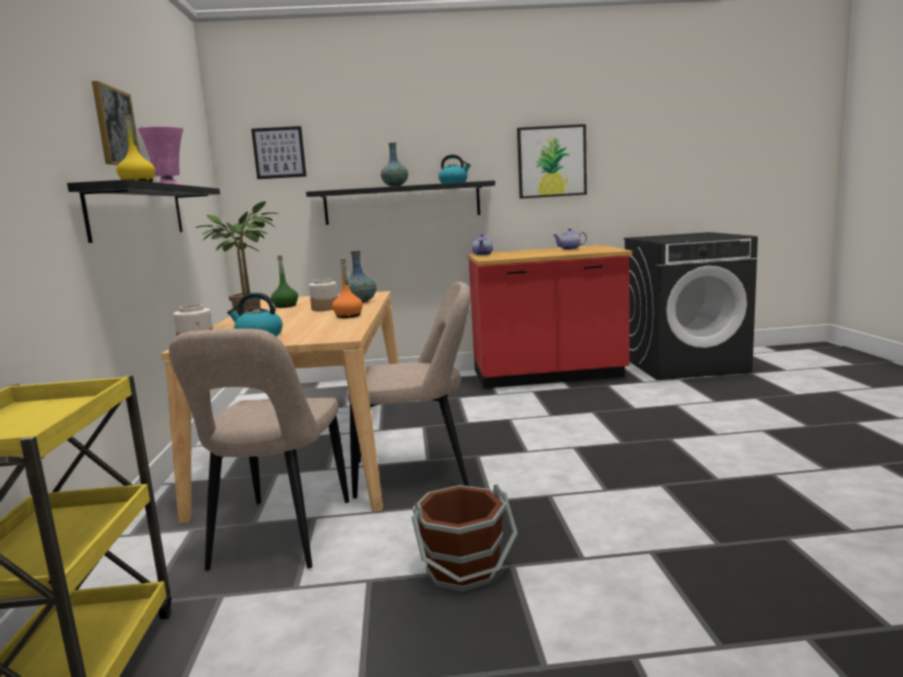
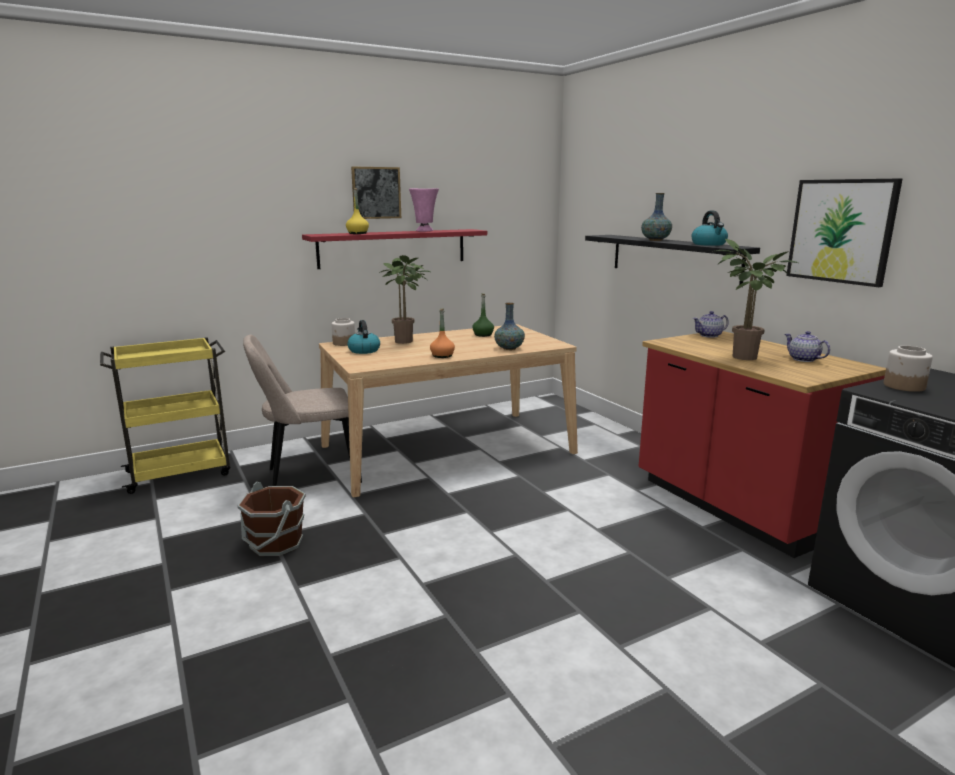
camera: 65 degrees right, 5 degrees up
black shelf [67,179,220,243] -> red shelf [302,229,487,269]
picture [251,126,307,179] -> none
jar [309,278,338,311] -> jar moved to [884,346,933,392]
beige chair [348,282,470,498] -> none
none -> potted plant [712,239,798,360]

